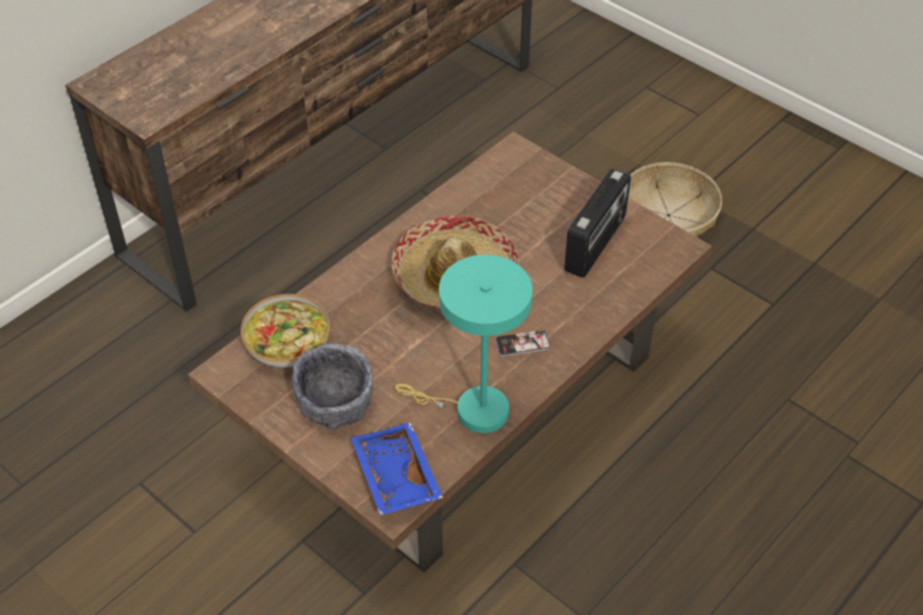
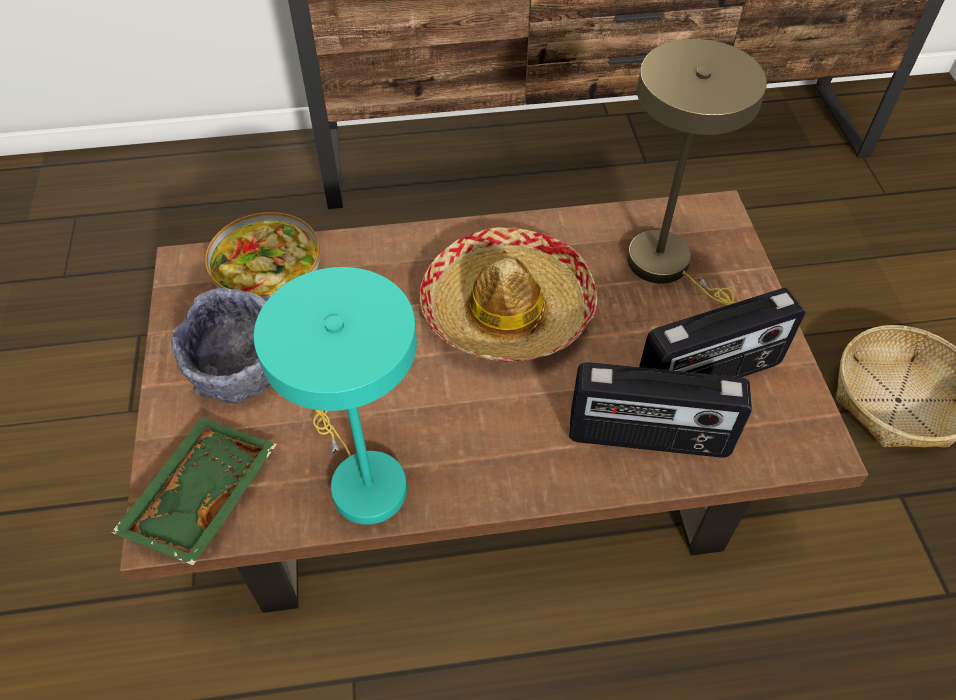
camera: 40 degrees right, 5 degrees up
blue tray [351,423,443,515] -> green tray [111,417,277,565]
phone [495,330,551,357] -> none
none -> radio [569,362,752,457]
none -> beige table lamp [627,39,767,305]

